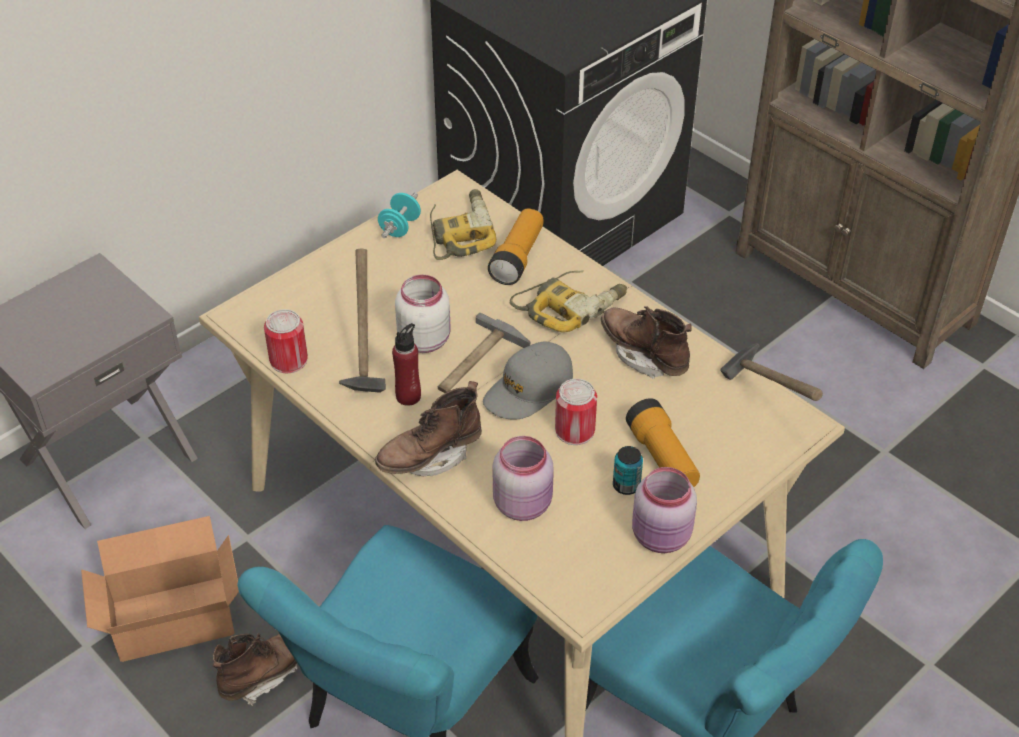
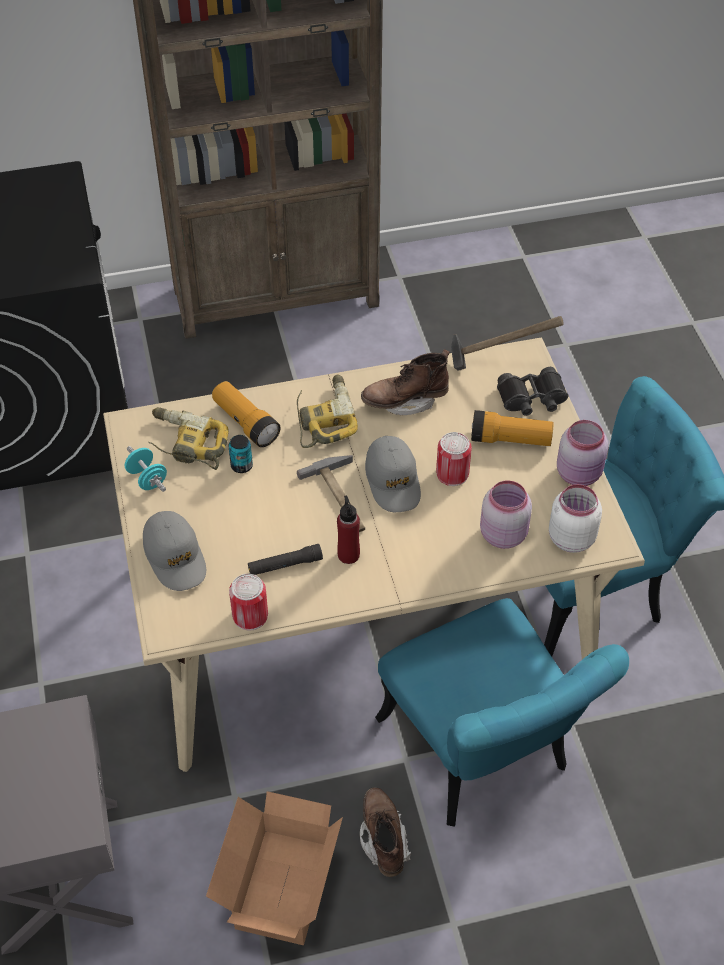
camera: 60 degrees left, 5 degrees up
hammer [339,249,386,393] -> black flashlight [248,544,323,575]
brown boot [375,381,482,477] -> none
white jar [395,275,451,353] -> white jar moved to [549,484,602,553]
can [613,446,643,495] -> can moved to [229,435,253,473]
none -> grey cap [143,511,206,591]
none -> black binoculars [497,367,568,416]

